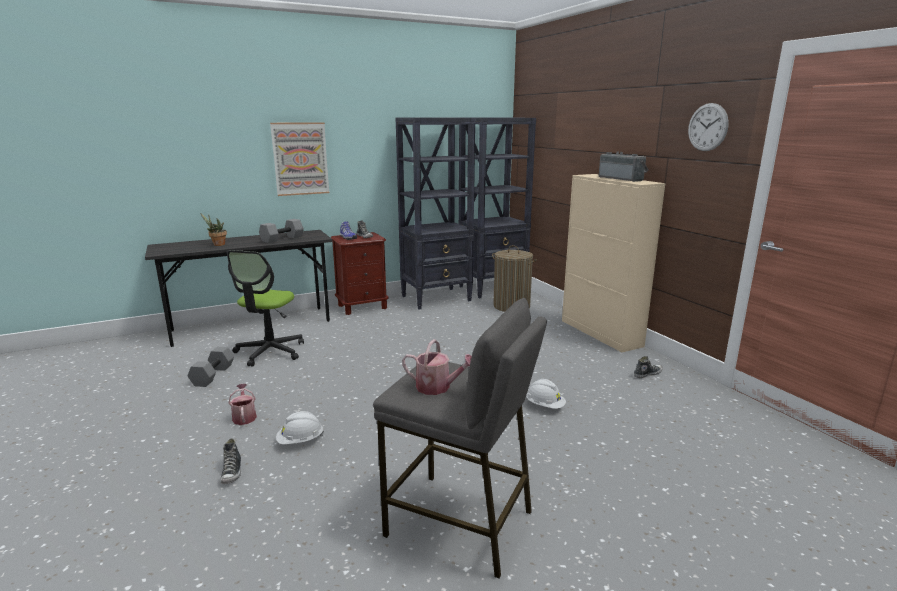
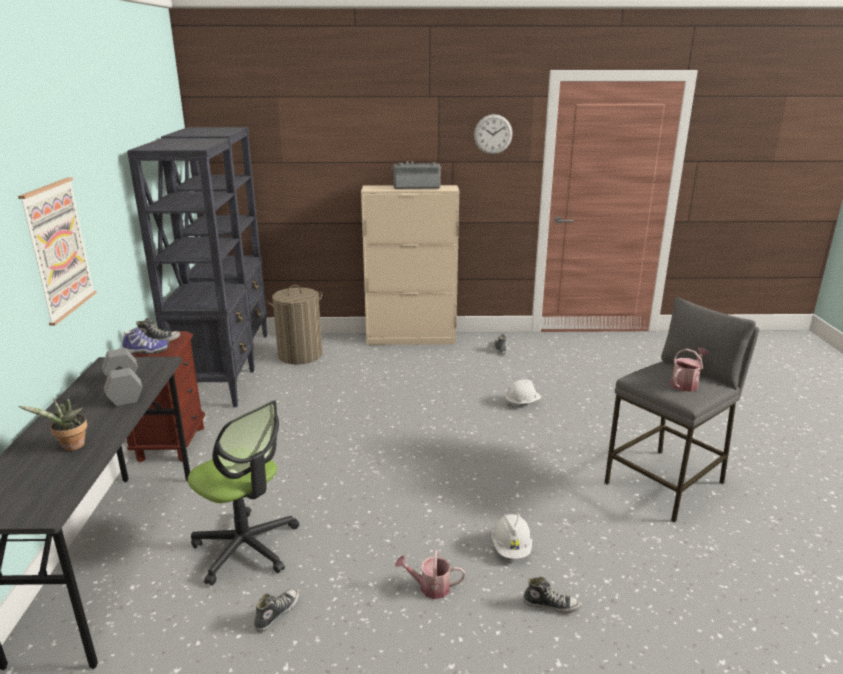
camera: 65 degrees left, 5 degrees up
grey dumbbell [187,347,234,387] -> shoe [254,588,299,632]

